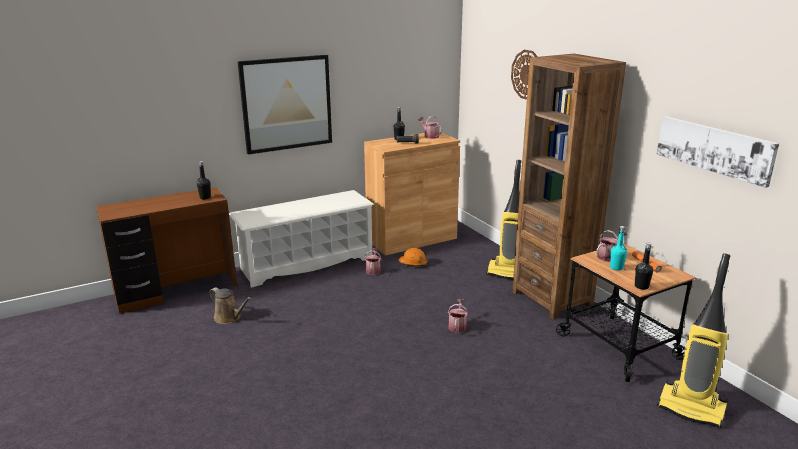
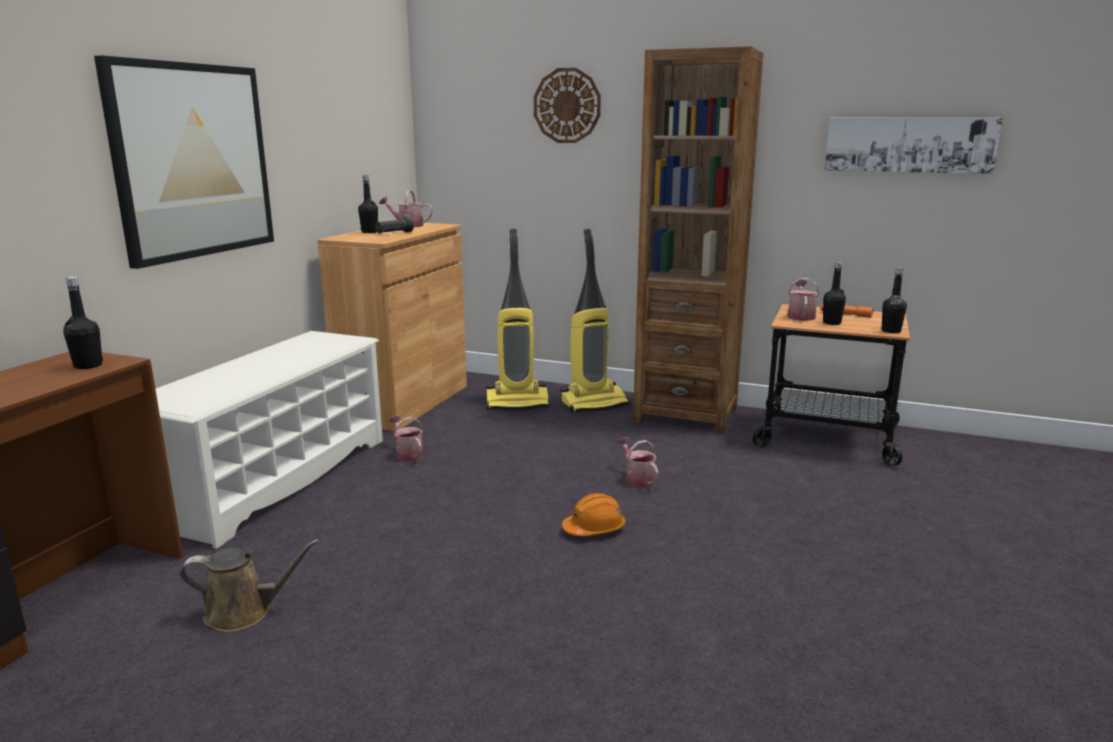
camera: 40 degrees left, 5 degrees down
orange hard hat [399,248,428,266] -> orange hard hat moved to [562,493,626,536]
turquoise bottle [610,226,627,271] -> black bottle [823,262,846,325]
vacuum cleaner [657,253,730,428] -> vacuum cleaner moved to [486,228,550,411]

